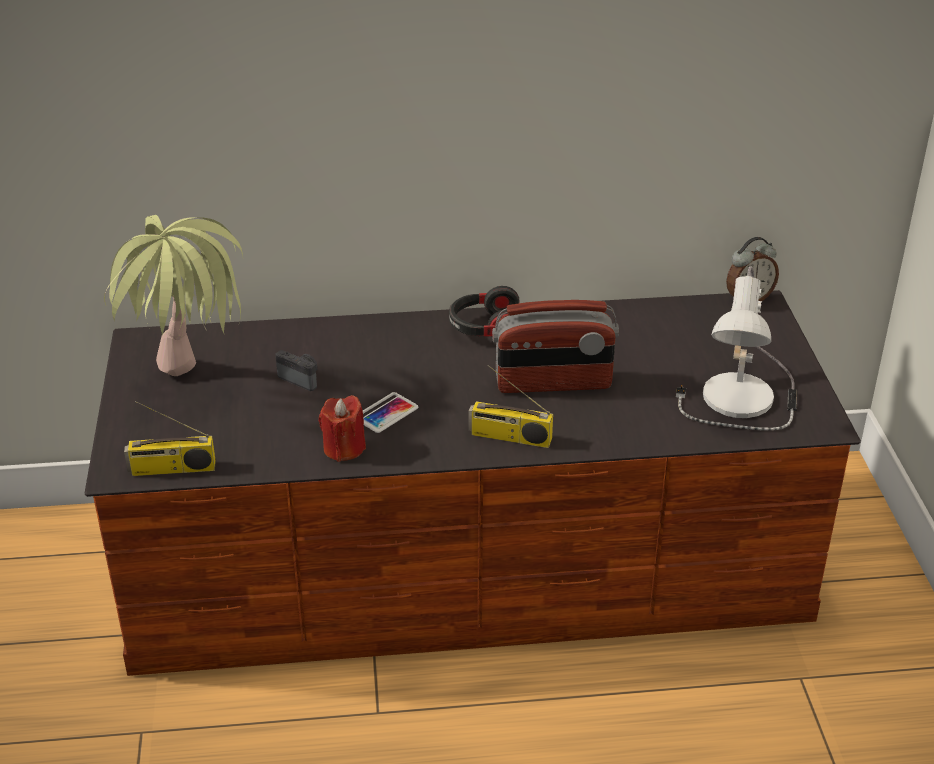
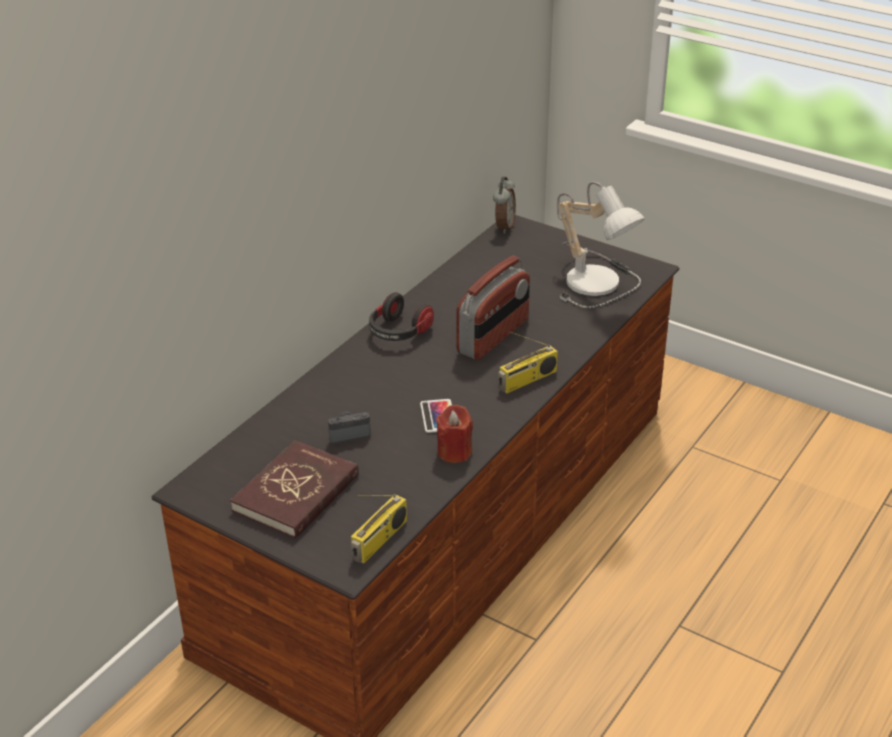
camera: 50 degrees left, 0 degrees up
potted plant [104,215,243,376] -> red book [230,440,359,539]

